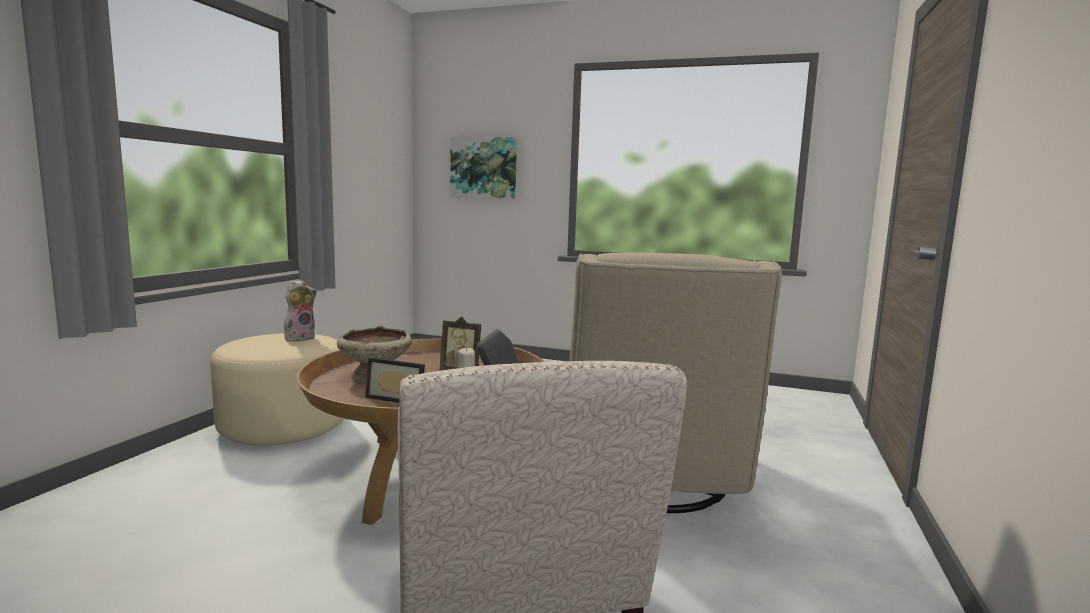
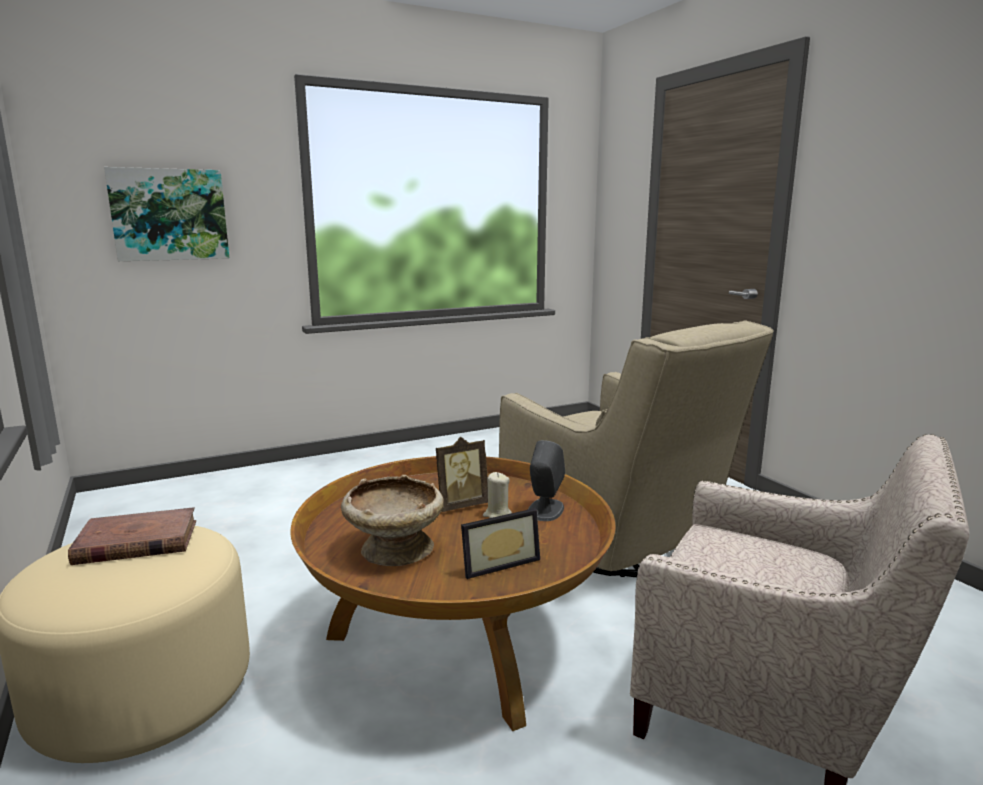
camera: 45 degrees left, 5 degrees up
plush toy [284,280,317,341] -> brown book [68,507,196,565]

